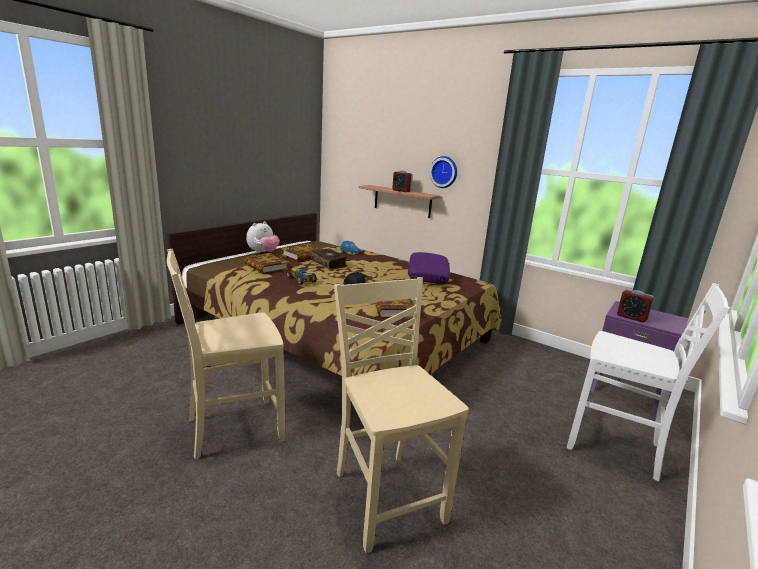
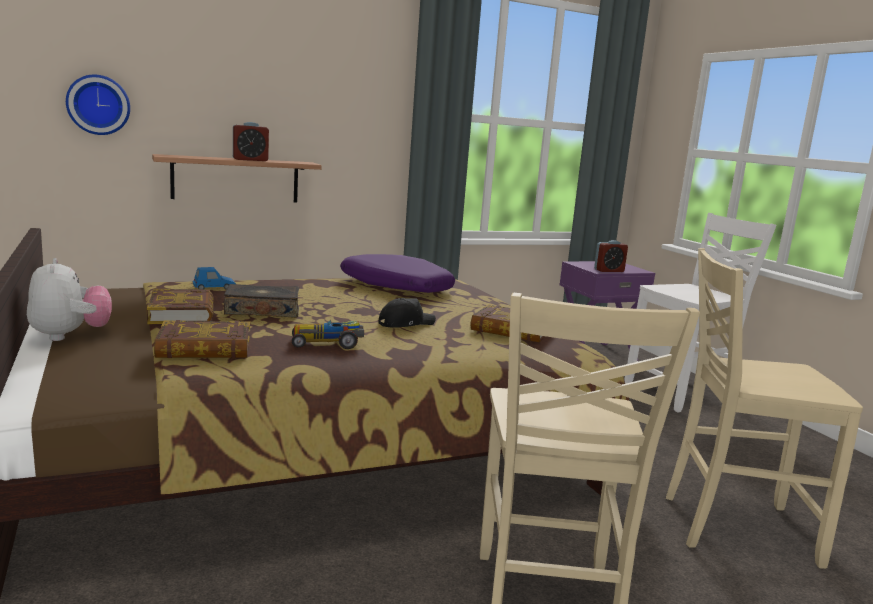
camera: 60 degrees left, 5 degrees down
wall clock [430,156,457,188] -> wall clock moved to [66,75,130,135]

